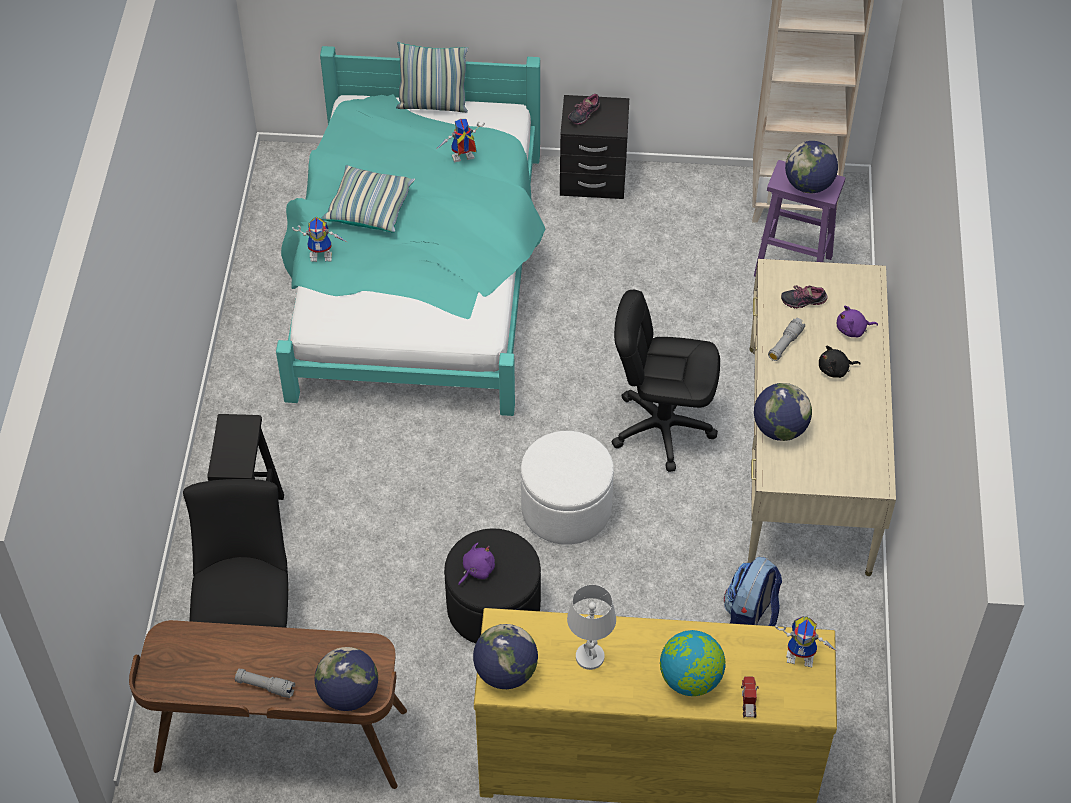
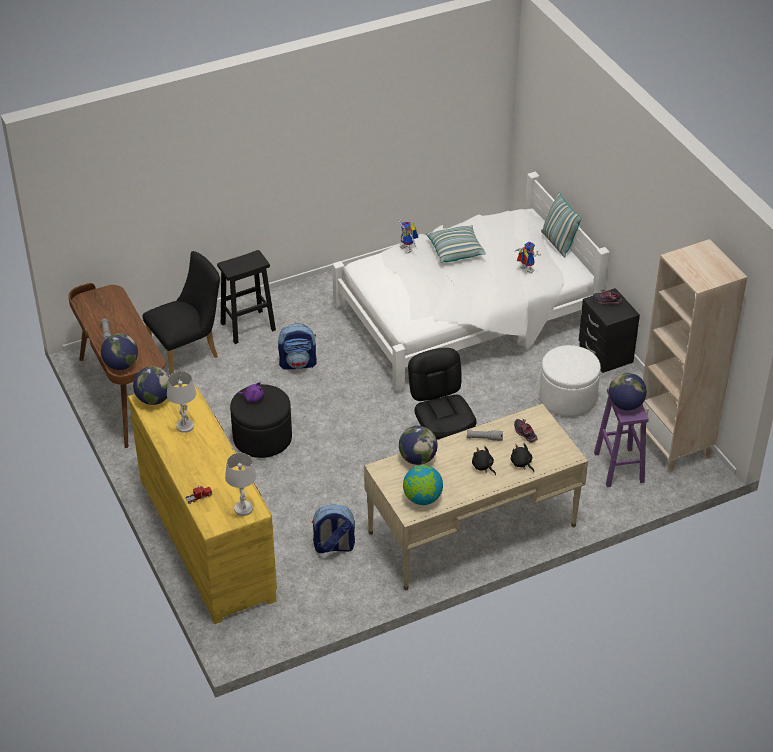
camera: 60 degrees right, 10 degrees down
turquoise bed [276,46,546,416] -> white bed [332,172,610,391]
white ottoman [521,431,614,545] -> white ottoman moved to [539,345,601,417]
globe [660,630,726,696] -> globe moved to [403,465,443,505]
toy robot [775,616,838,667] -> white table lamp [225,453,256,516]
purple plush toy [837,305,878,337] -> black plush toy [511,443,534,472]
none -> backpack [278,323,317,369]

